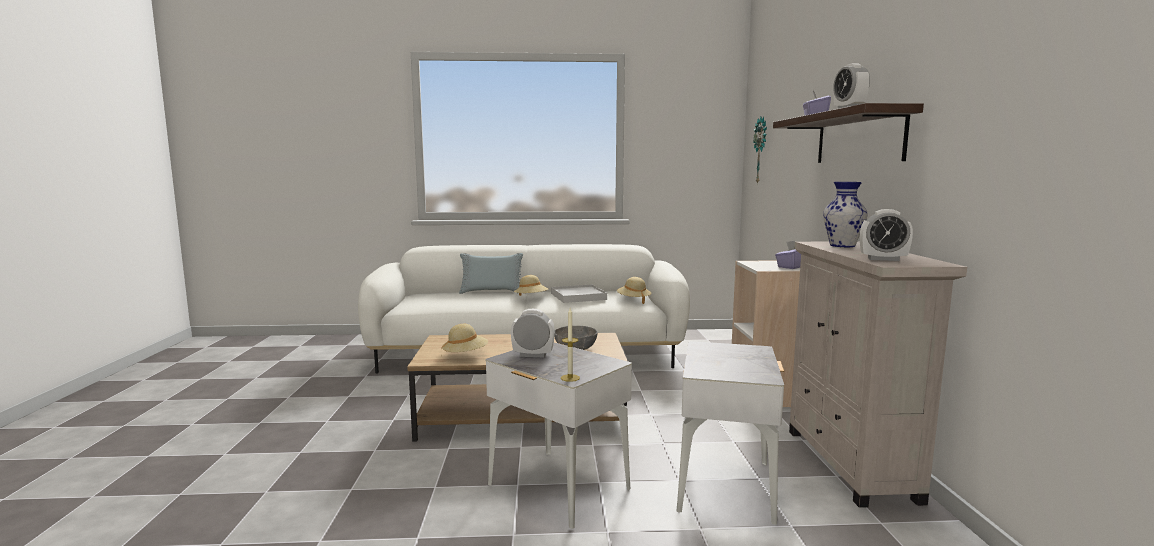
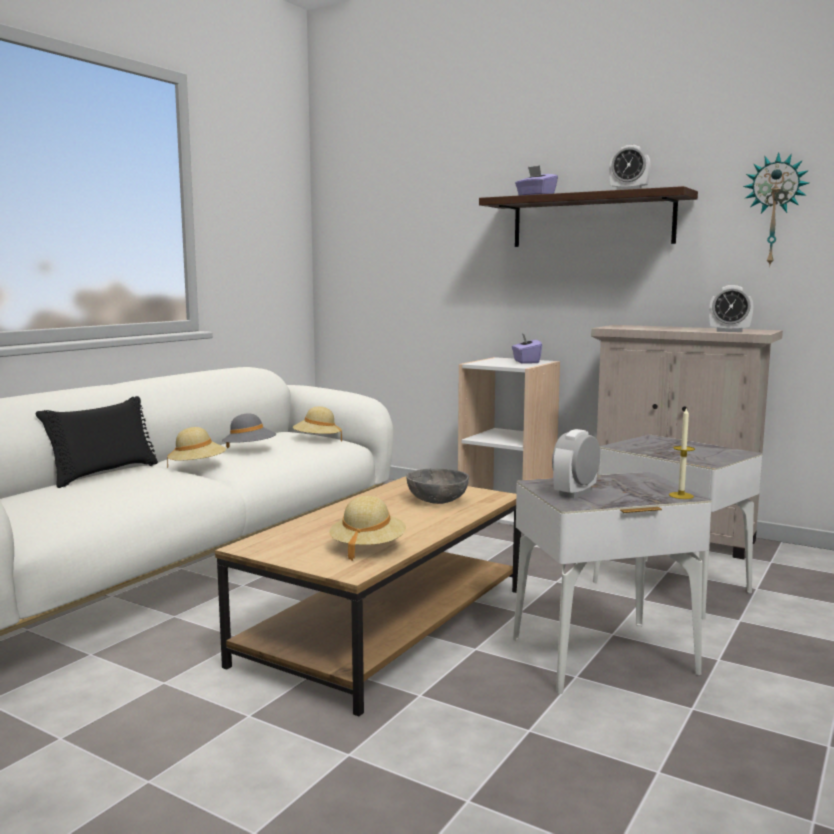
camera: 55 degrees left, 0 degrees up
blue pillow [459,253,523,294] -> black pillow [36,396,158,488]
white tray [551,284,607,303] -> grey hat [222,413,276,448]
wall clock [753,117,767,185] -> wall clock moved to [743,152,809,267]
vase [823,182,867,247] -> none
alarm clock [860,209,913,261] -> alarm clock turned 60 degrees clockwise [709,285,753,332]

